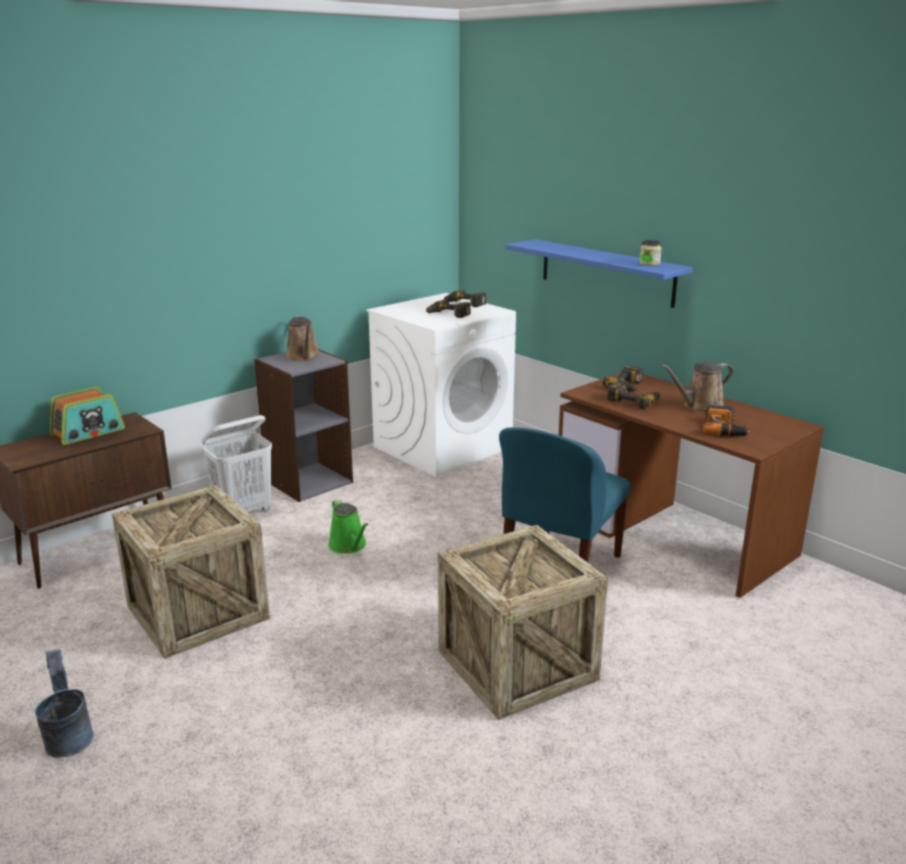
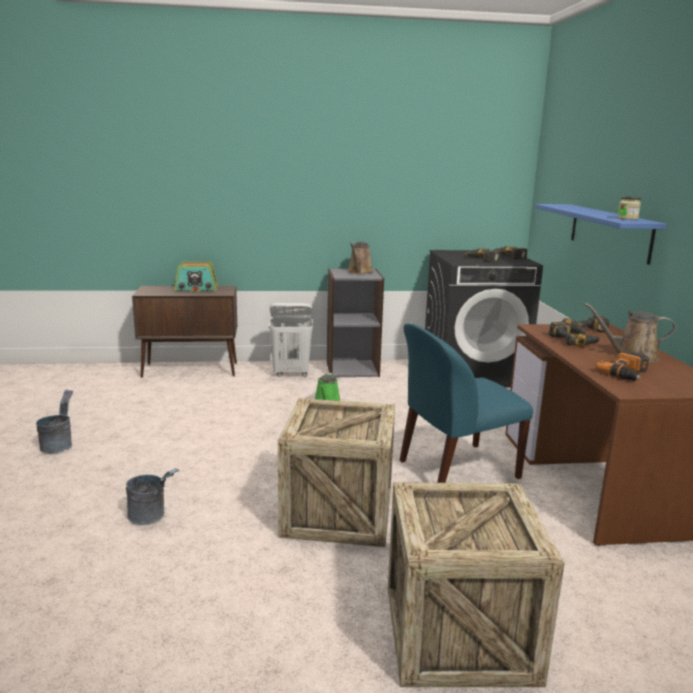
camera: 35 degrees right, 5 degrees down
crate [112,485,270,659] -> crate moved to [388,482,565,687]
white washing machine [366,293,516,477] -> black washing machine [425,250,543,387]
none -> grey bucket [126,468,179,525]

